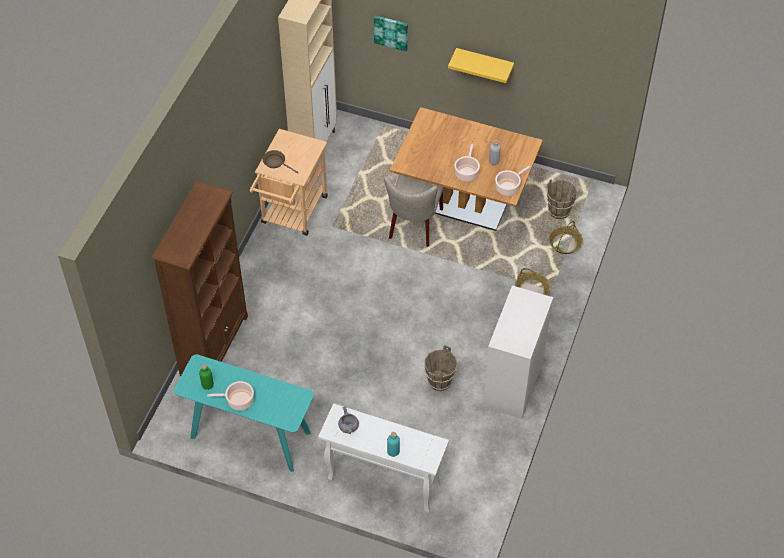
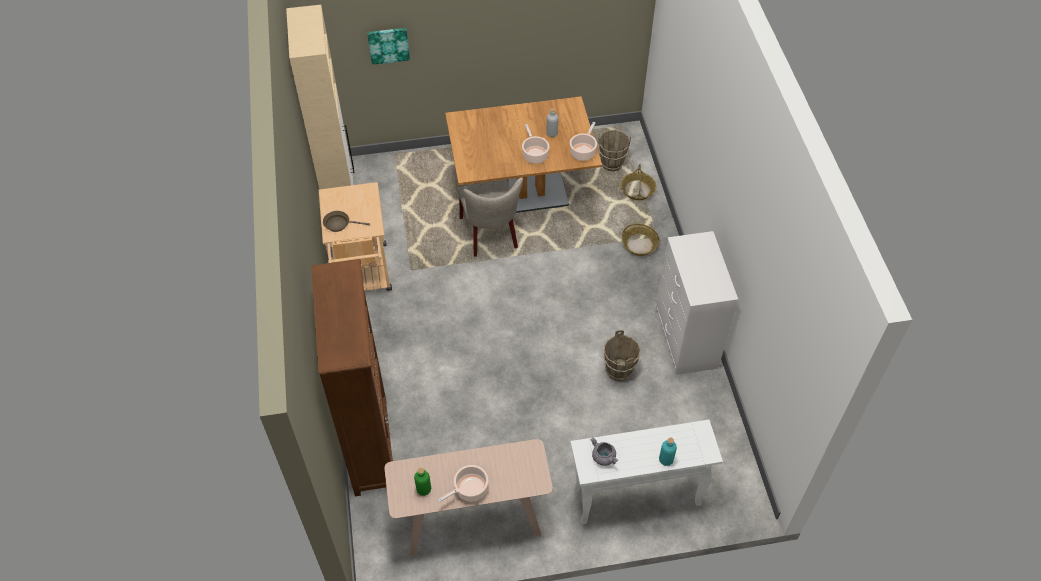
camera: 30 degrees left, 0 degrees up
turquoise console table [174,354,314,472] -> beige console table [384,439,553,558]
yellow shelf [448,48,514,83] -> none

